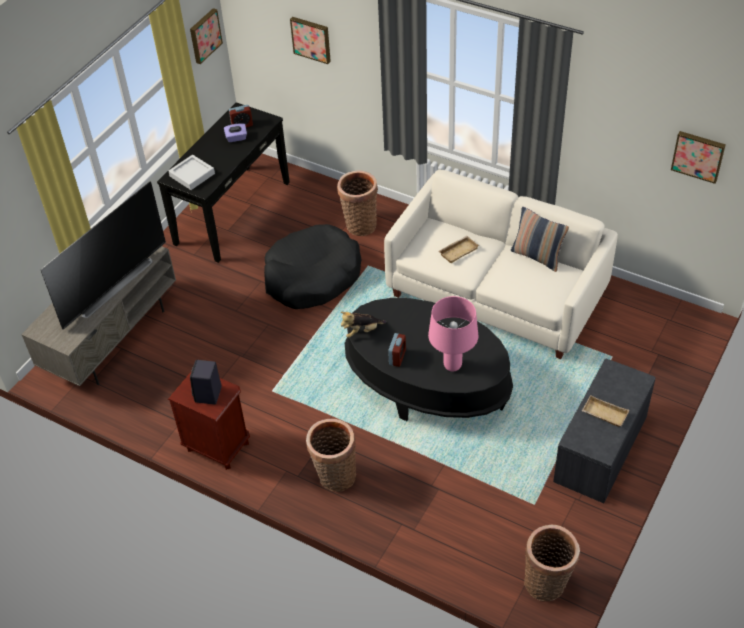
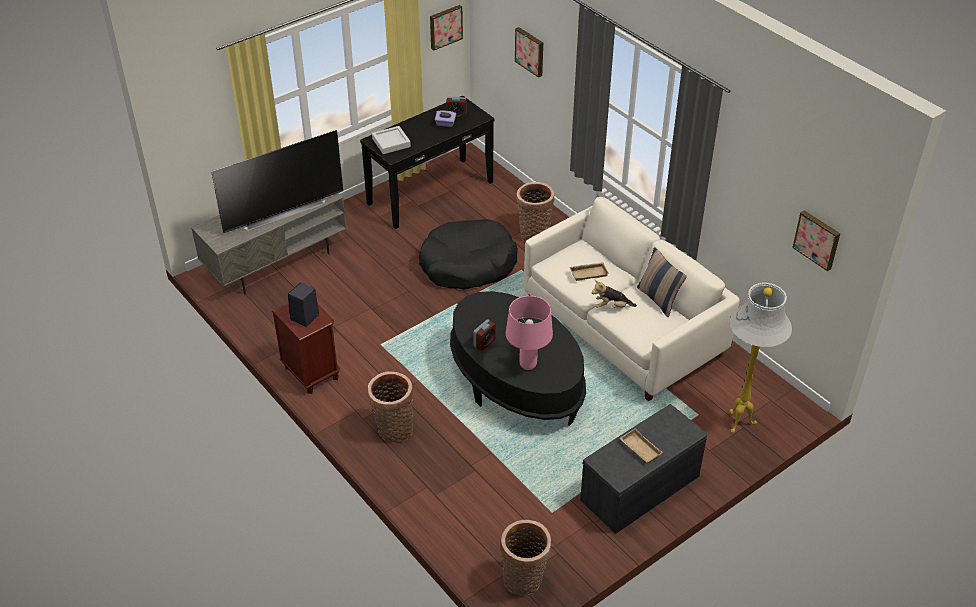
camera: 20 degrees right, 5 degrees down
plush toy [341,312,386,338] -> plush toy moved to [592,280,637,308]
none -> white floor lamp [729,283,792,433]

